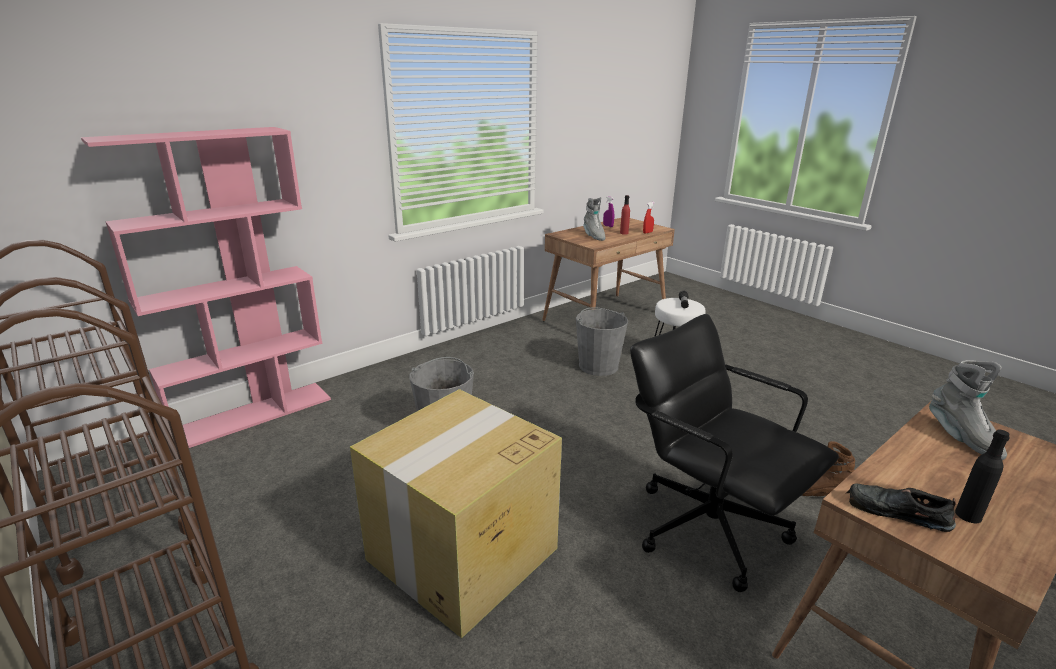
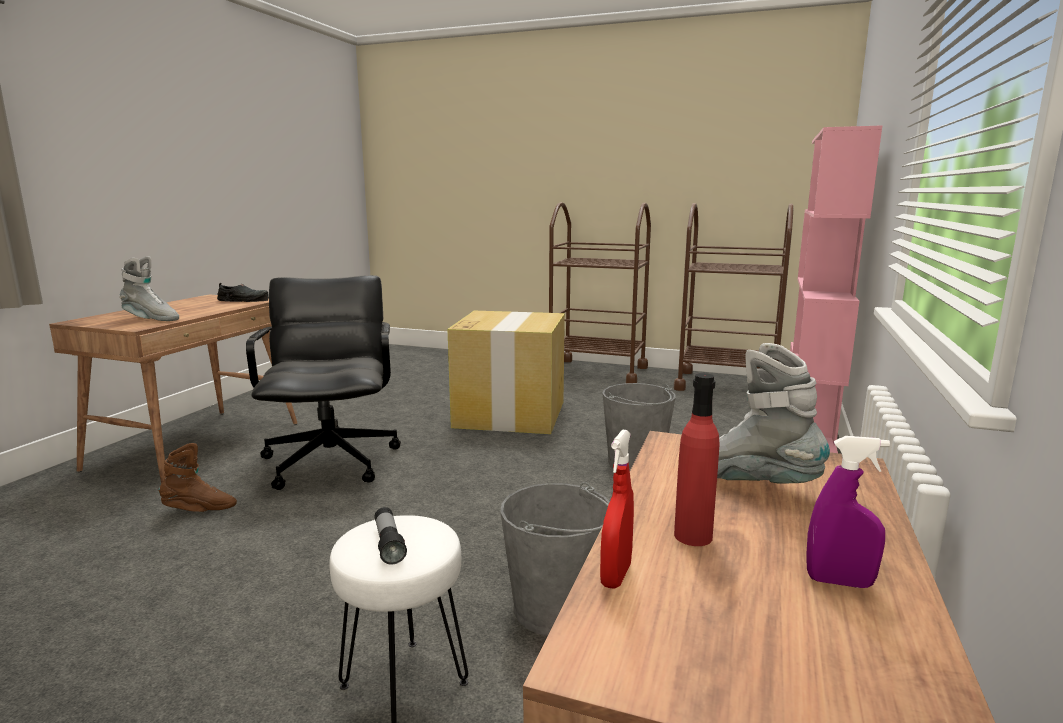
camera: 150 degrees right, 10 degrees down
black office chair [630,314,839,592] -> black office chair turned 120 degrees counterclockwise [246,275,401,490]
grey boot [929,360,1007,460] -> grey boot turned 150 degrees clockwise [119,256,179,321]
black bottle [955,429,1010,523] -> none

